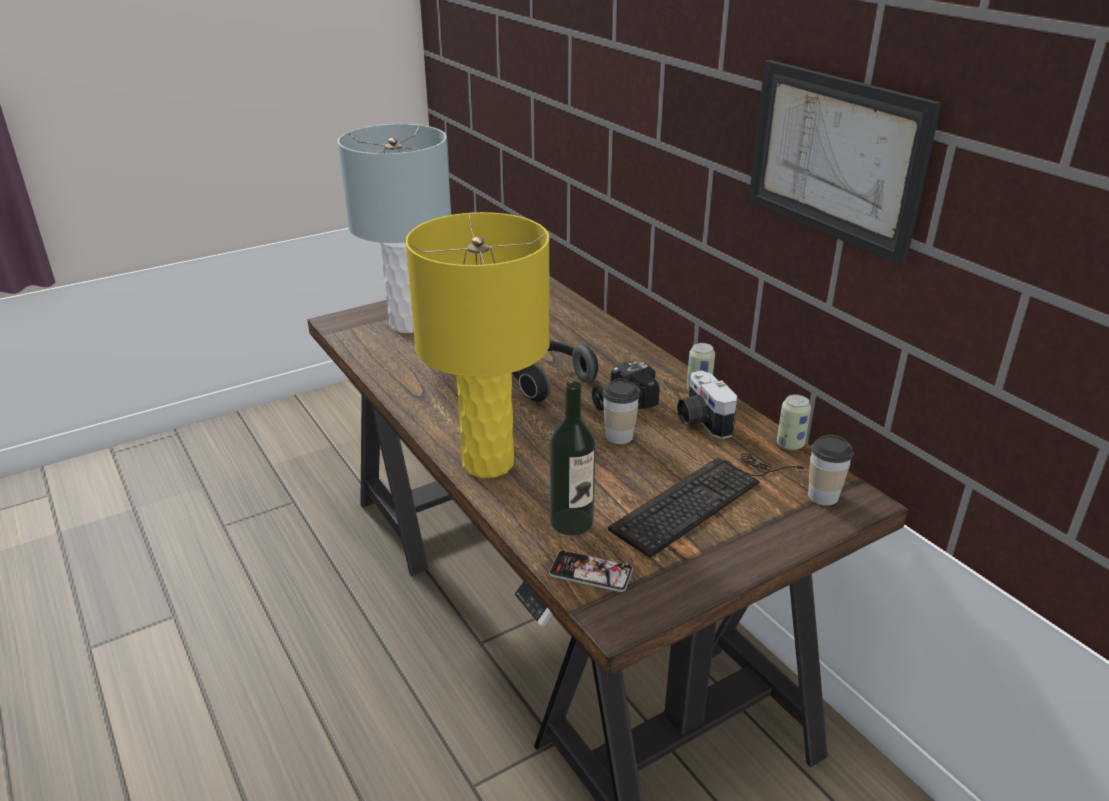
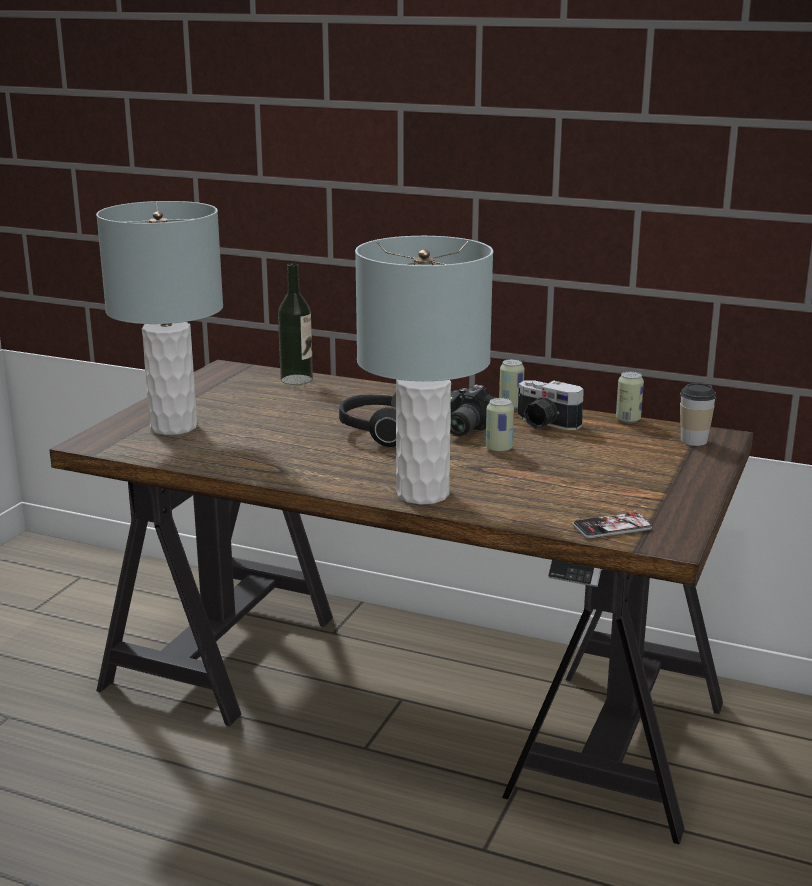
camera: 35 degrees left, 10 degrees down
yellow table lamp [405,212,550,478] -> grey table lamp [355,236,493,505]
bottle [550,381,596,536] -> bottle moved to [278,263,313,385]
cup [603,378,640,444] -> can [486,398,514,453]
keyboard [608,453,804,558] -> none
picture [748,60,941,265] -> none

